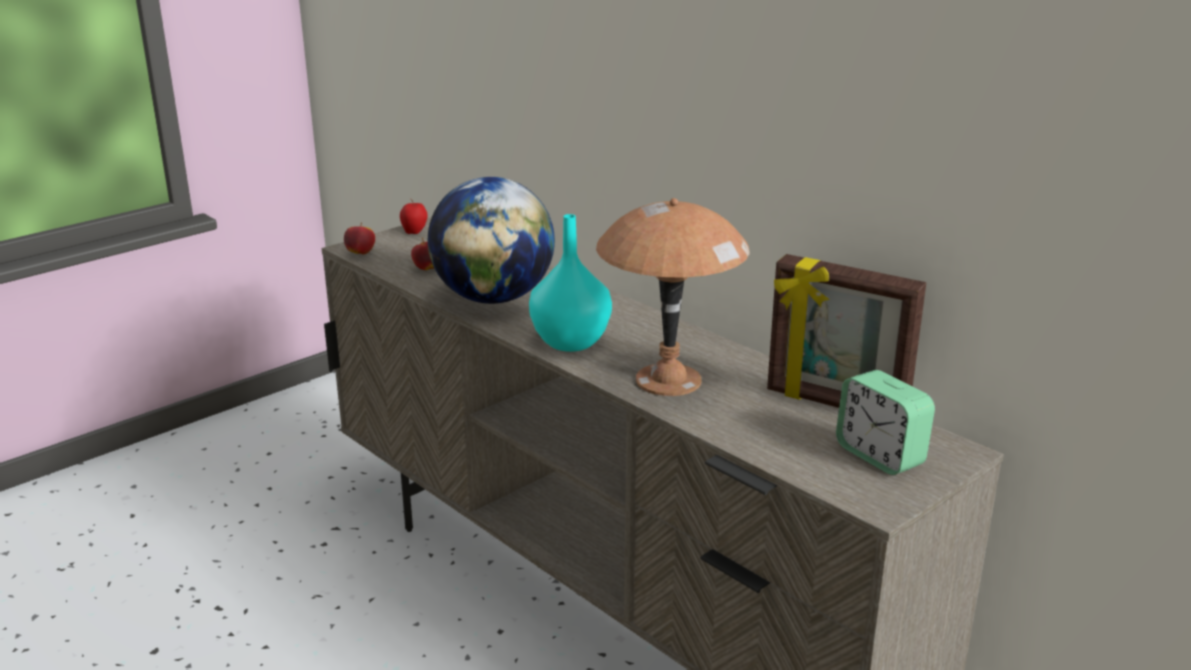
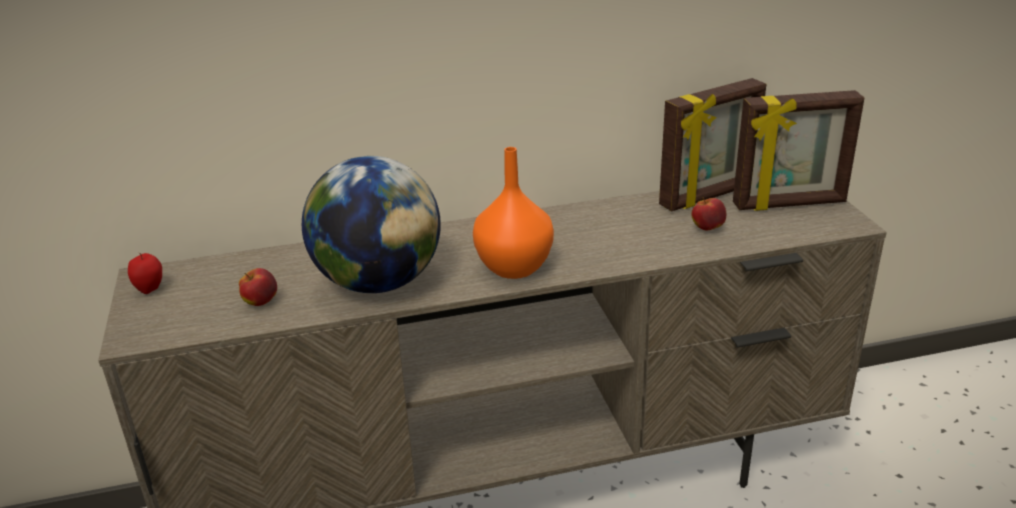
camera: 60 degrees left, 5 degrees up
apple [344,223,375,254] -> apple moved to [691,197,726,231]
turquoise vase [529,214,612,352] -> orange vase [473,147,554,279]
brown table lamp [596,198,750,396] -> none
alarm clock [836,370,935,475] -> picture frame [733,90,864,211]

